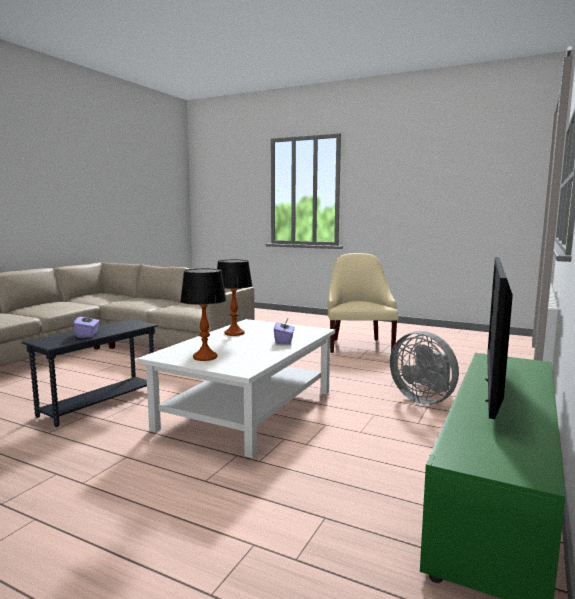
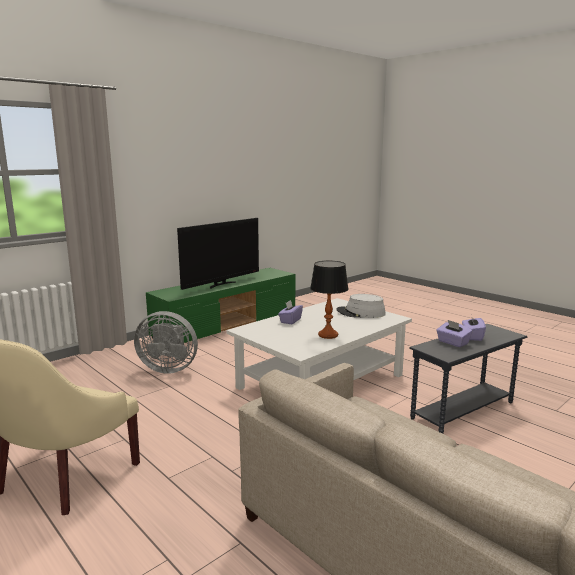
camera: 160 degrees left, 5 degrees up
table lamp [180,268,227,361] -> grey hat [337,294,386,318]
grey fan [390,331,459,404] -> grey fan turned 120 degrees clockwise [134,311,198,374]
none -> purple tissue box [436,320,473,347]

